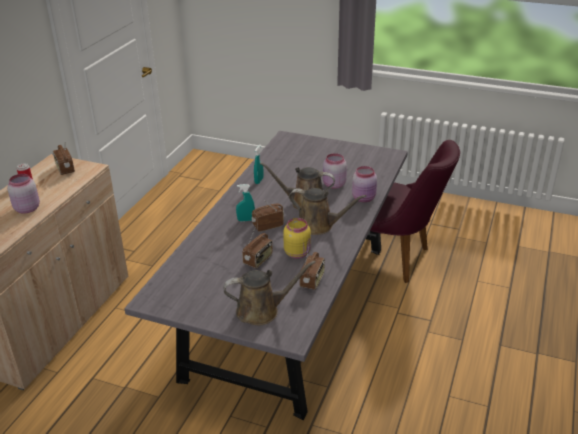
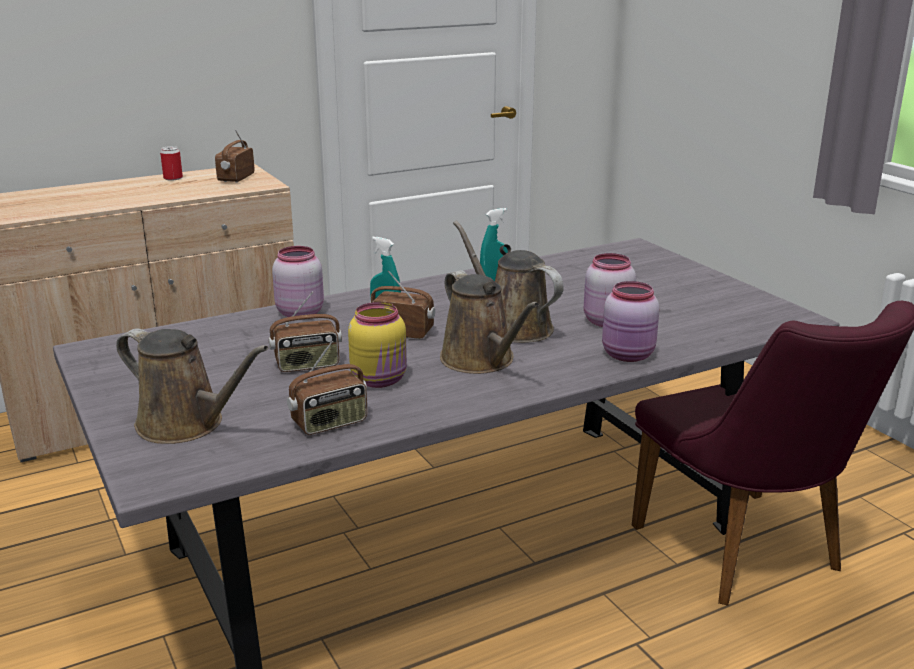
camera: 40 degrees right, 10 degrees down
pink jar [7,174,40,214] -> pink jar moved to [272,246,324,317]

